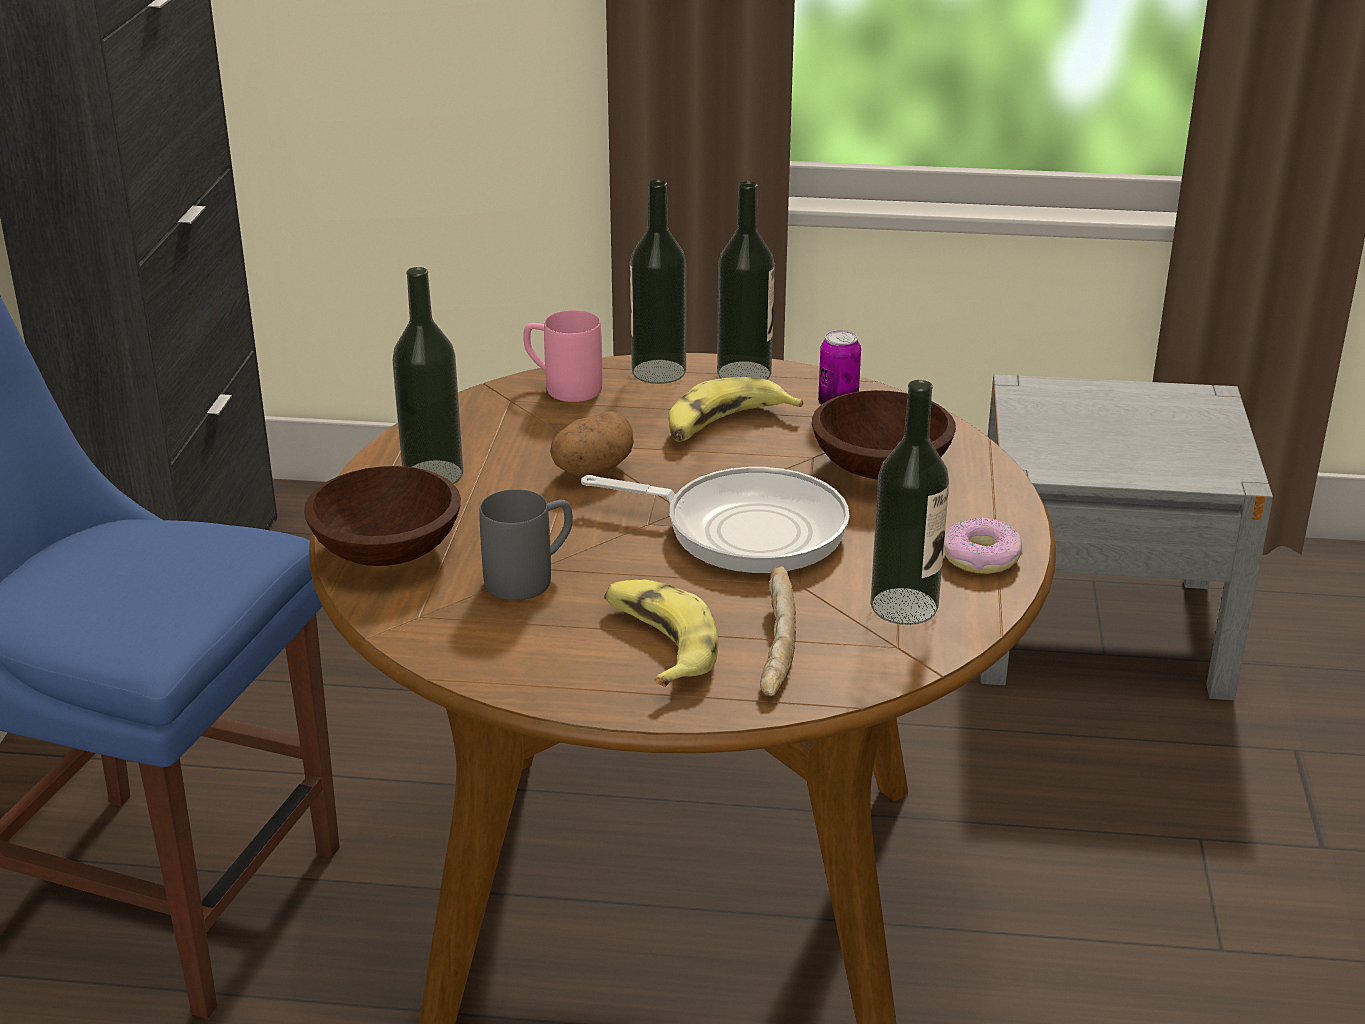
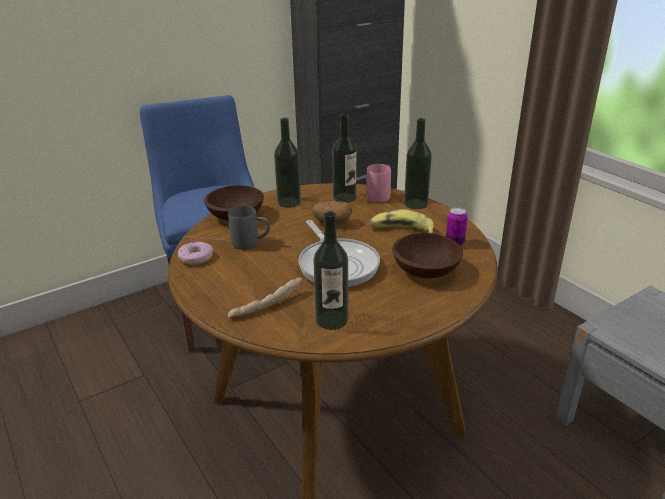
camera: 50 degrees right, 0 degrees up
banana [604,580,718,687] -> none
bottle [717,181,775,380] -> bottle moved to [332,114,357,203]
donut [944,518,1023,574] -> donut moved to [178,241,213,265]

